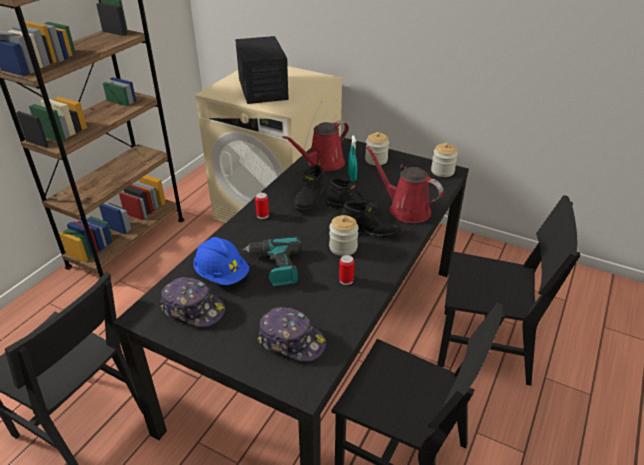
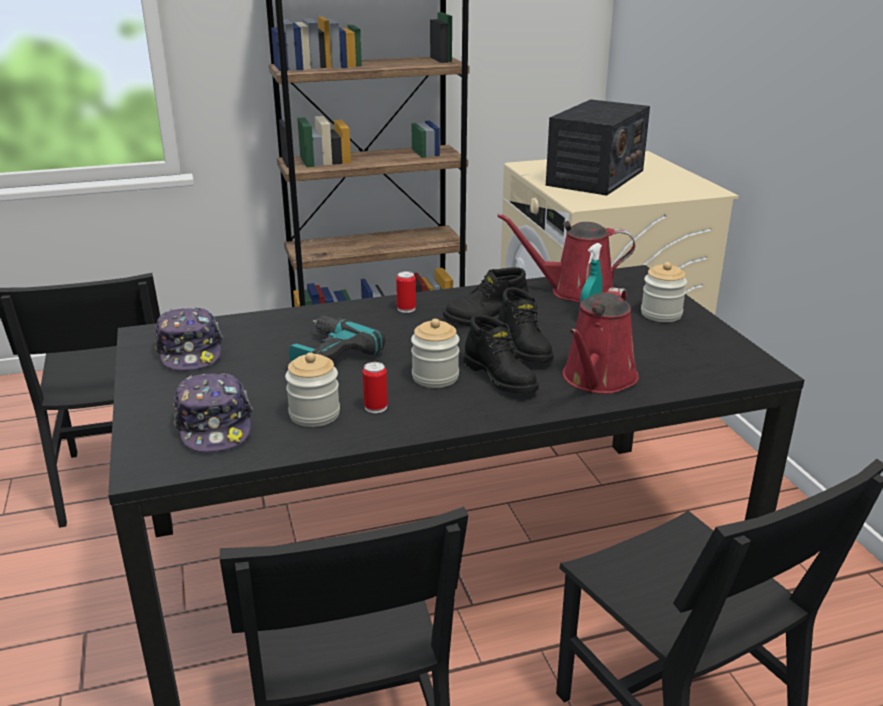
camera: 45 degrees right, 10 degrees down
blue hard hat [193,237,249,285] -> none
red watering can [366,145,444,223] -> red watering can turned 150 degrees counterclockwise [563,287,639,394]
jar [431,143,458,177] -> jar moved to [285,352,340,427]

